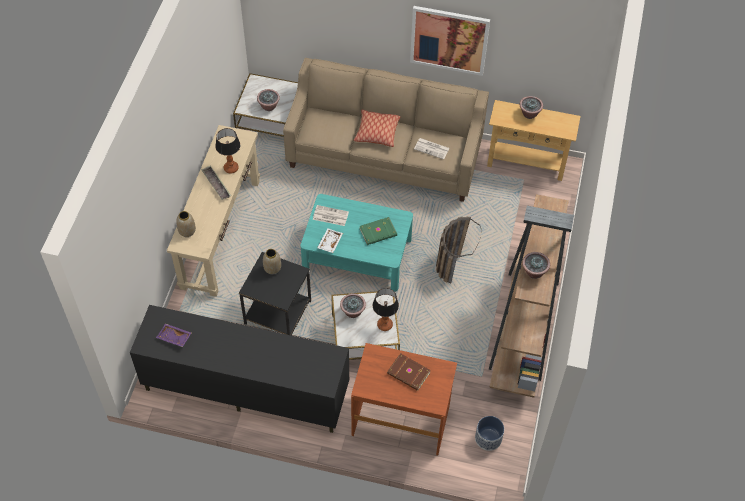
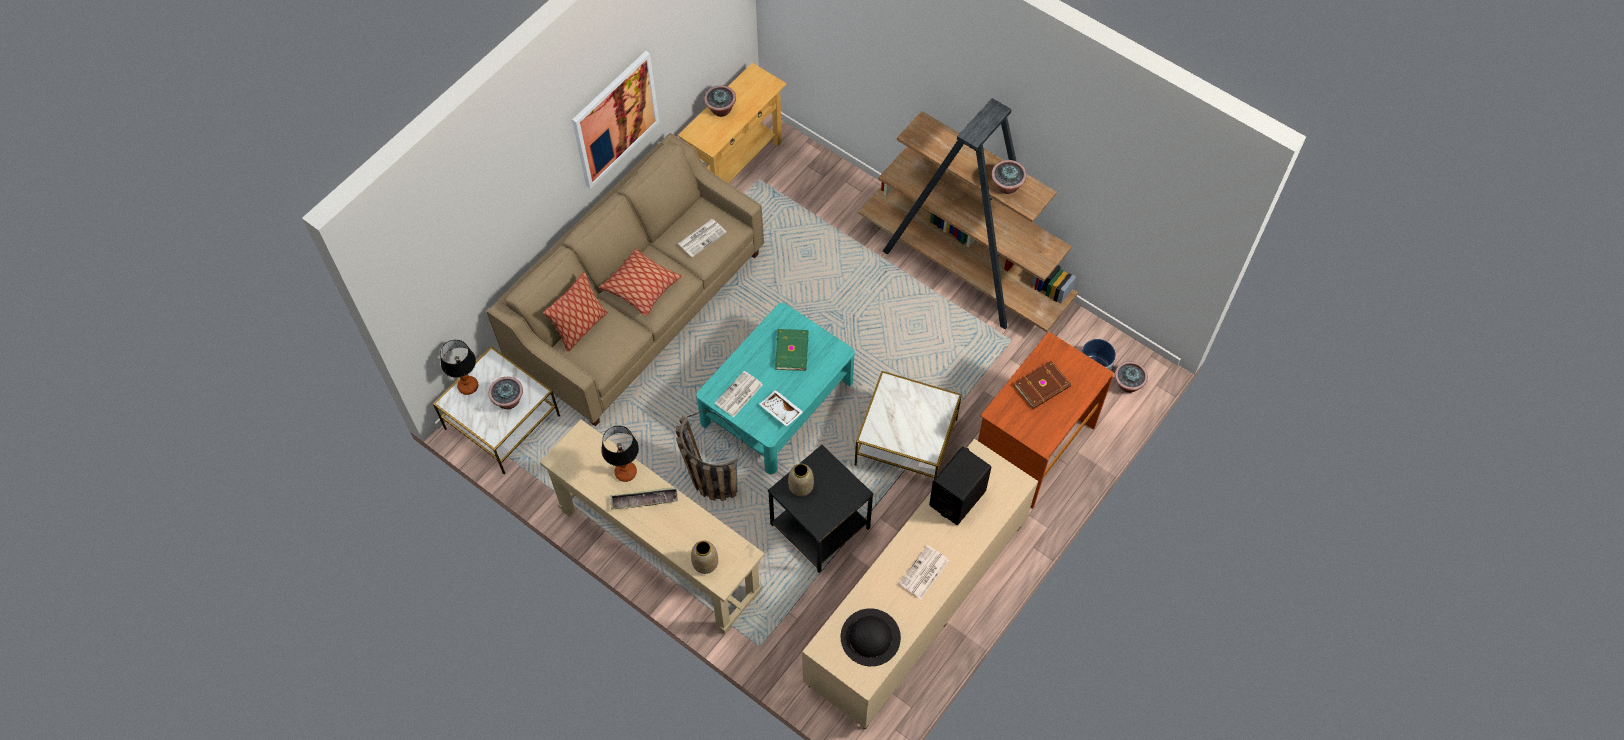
camera: 65 degrees left, 5 degrees up
black tv stand [130,305,349,433] -> beige tv stand [802,439,1038,730]
purple tray [156,324,191,347] -> black hat [841,608,901,666]
potted plant [340,293,366,318] -> potted plant moved to [1115,361,1148,393]
table lamp [373,288,399,331] -> table lamp moved to [440,340,478,395]
basket [436,217,481,283] -> basket moved to [676,410,743,501]
none -> pillow [543,272,608,352]
none -> newspaper [899,545,949,599]
none -> black speaker [929,446,991,525]

